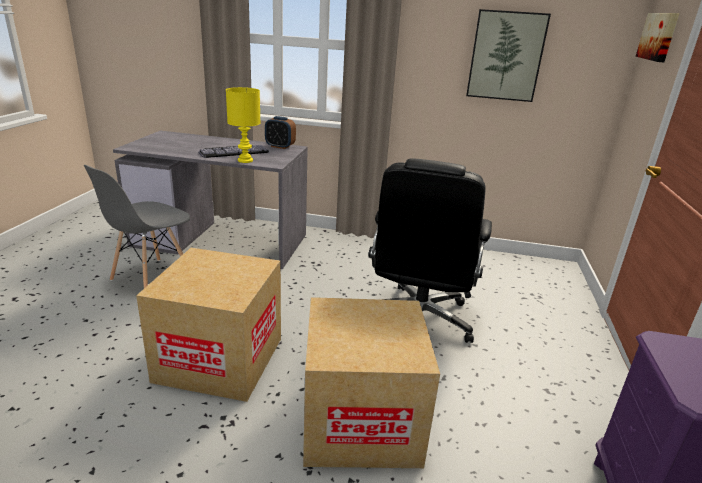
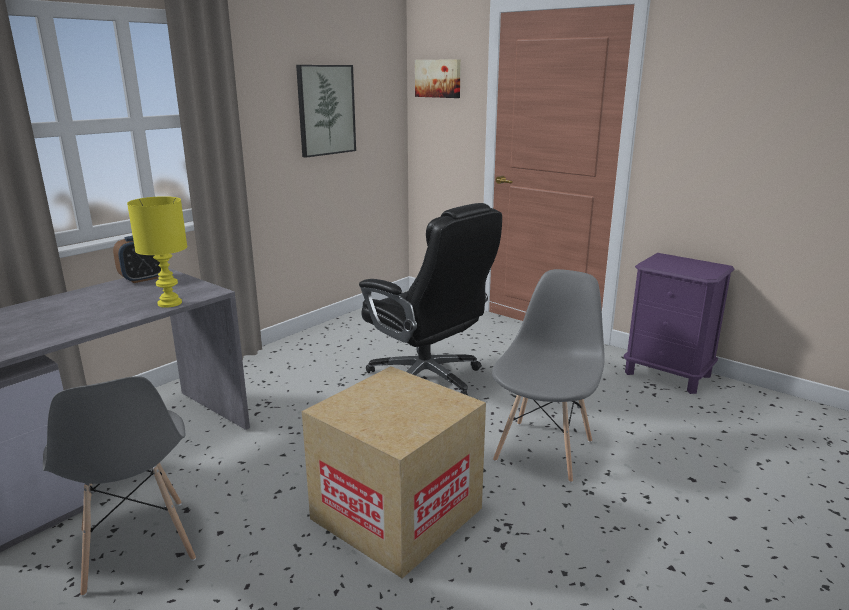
camera: 60 degrees left, 5 degrees down
keyboard [198,145,269,158] -> none
cardboard box [303,297,440,468] -> grey chair [492,269,605,483]

